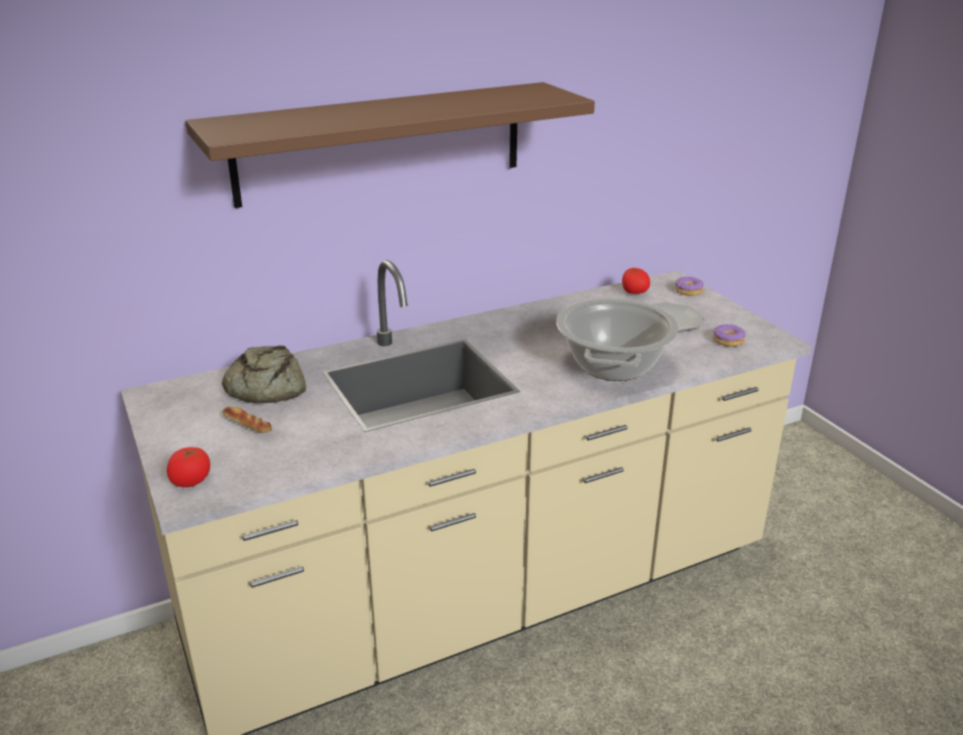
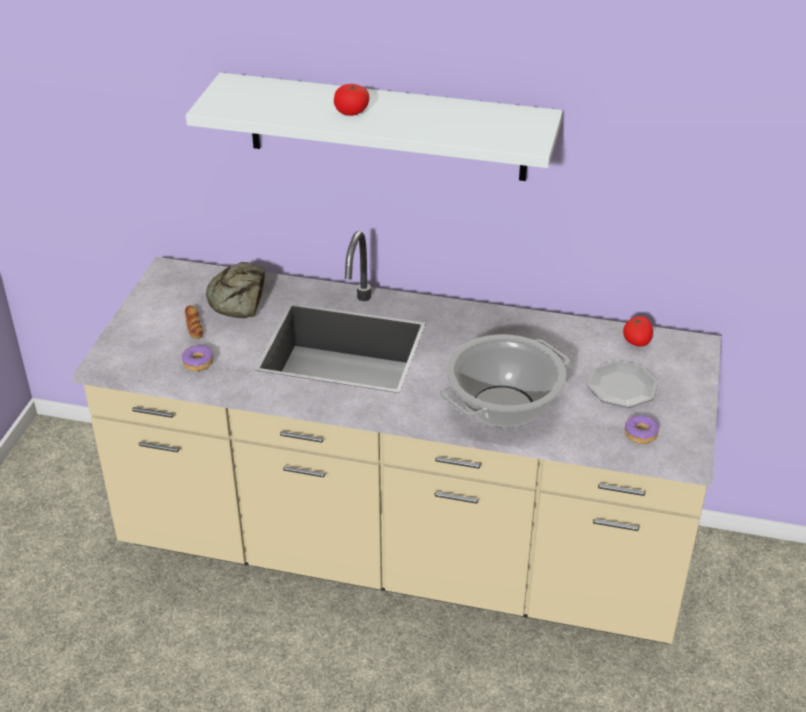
camera: 40 degrees right, 10 degrees up
tomato [167,447,210,487] -> tomato moved to [334,84,369,116]
brown shelf [185,82,595,208] -> white shelf [186,73,563,181]
donut [675,276,704,296] -> donut moved to [181,345,214,371]

